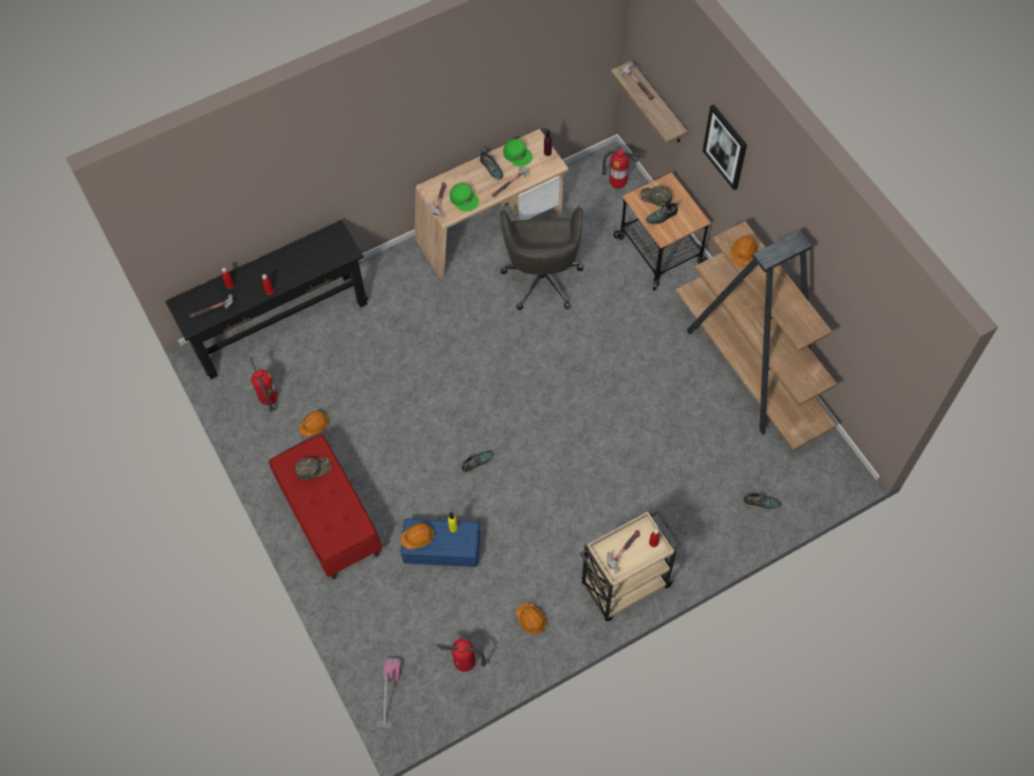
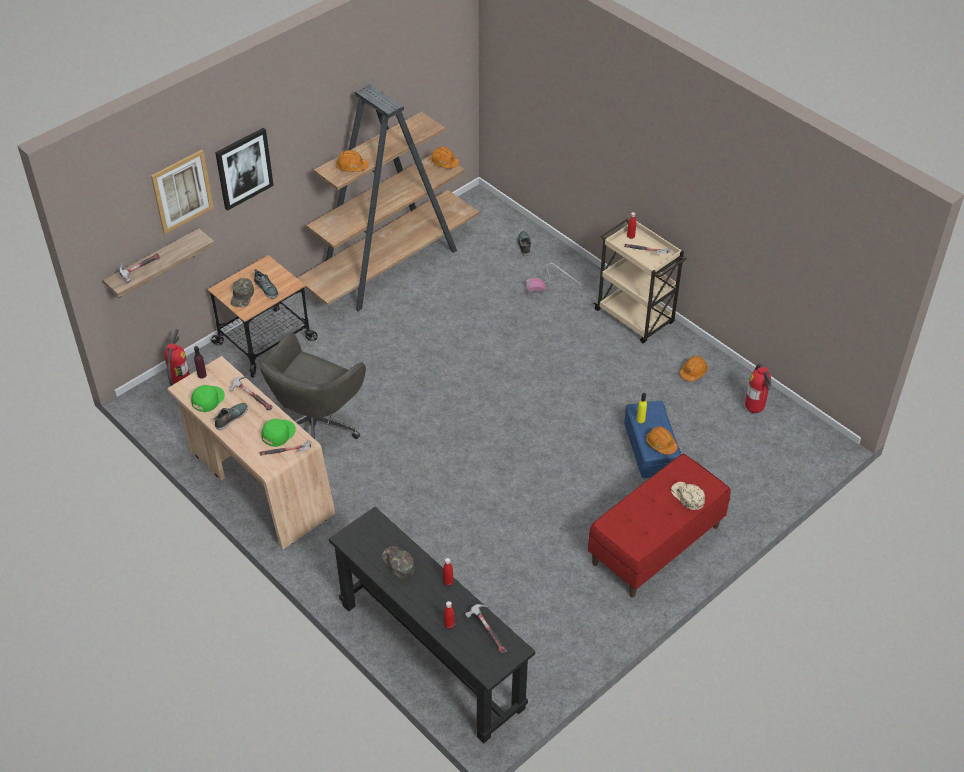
camera: 105 degrees left, 15 degrees down
fire extinguisher [250,356,278,412] -> none
green cap [295,457,331,480] -> green cap moved to [382,546,415,579]
orange hard hat [299,411,329,437] -> orange hard hat moved to [430,146,459,169]
vacuum cleaner [377,658,402,728] -> vacuum cleaner moved to [525,263,585,294]
shoe [461,451,494,473] -> none
grey office chair [500,207,583,310] -> grey office chair turned 135 degrees clockwise [259,333,366,439]
none -> picture [151,150,214,234]
none -> beige cap [671,482,705,510]

